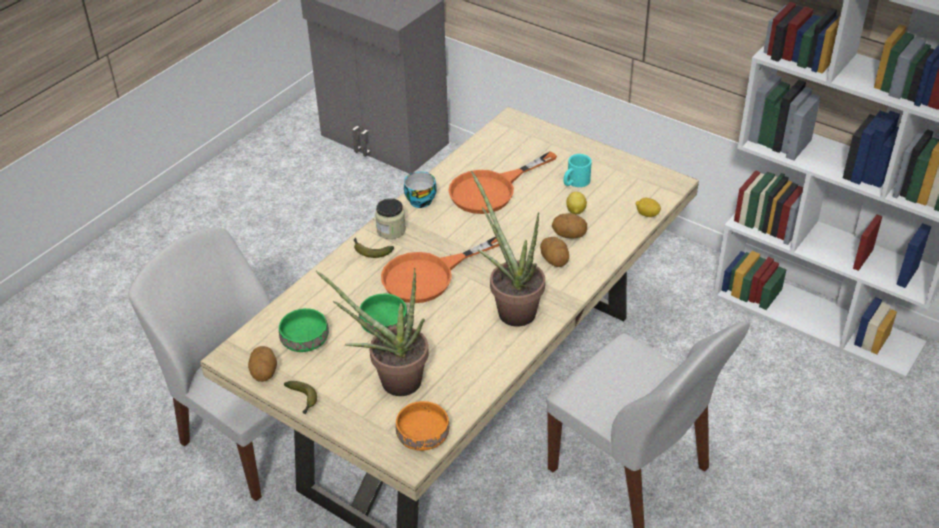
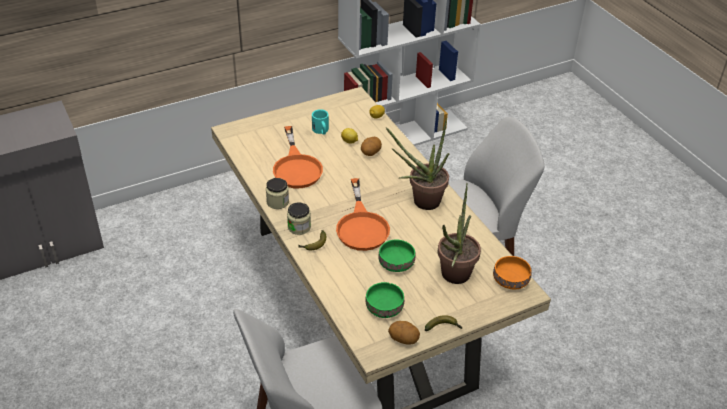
camera: 65 degrees left, 0 degrees up
cup [404,172,437,208] -> jar [266,178,289,209]
potato [540,237,569,267] -> none

